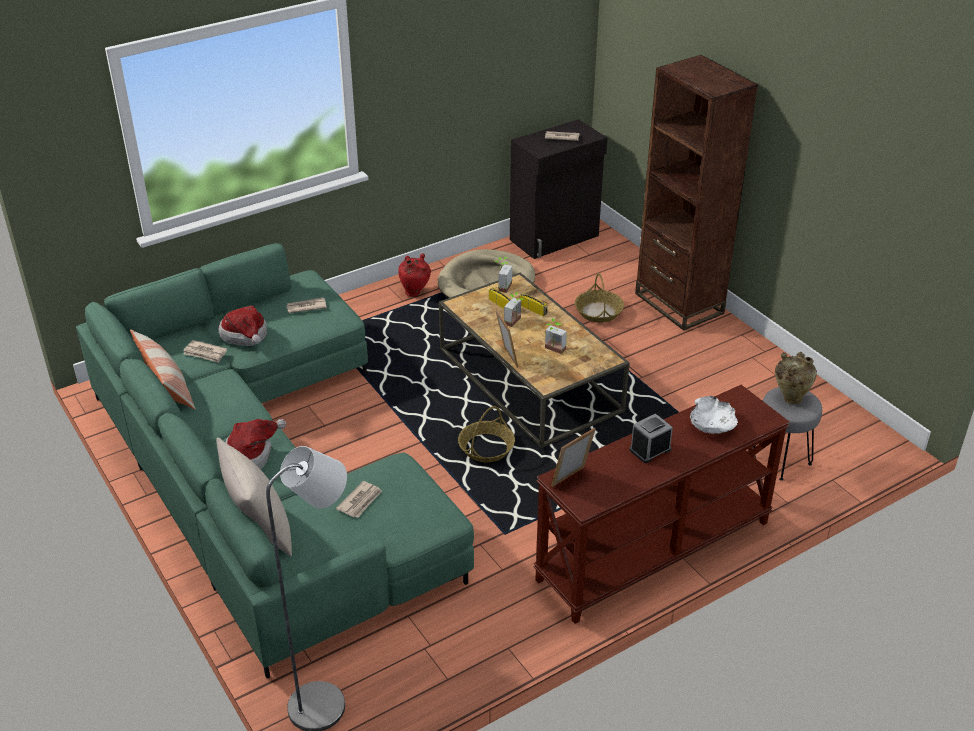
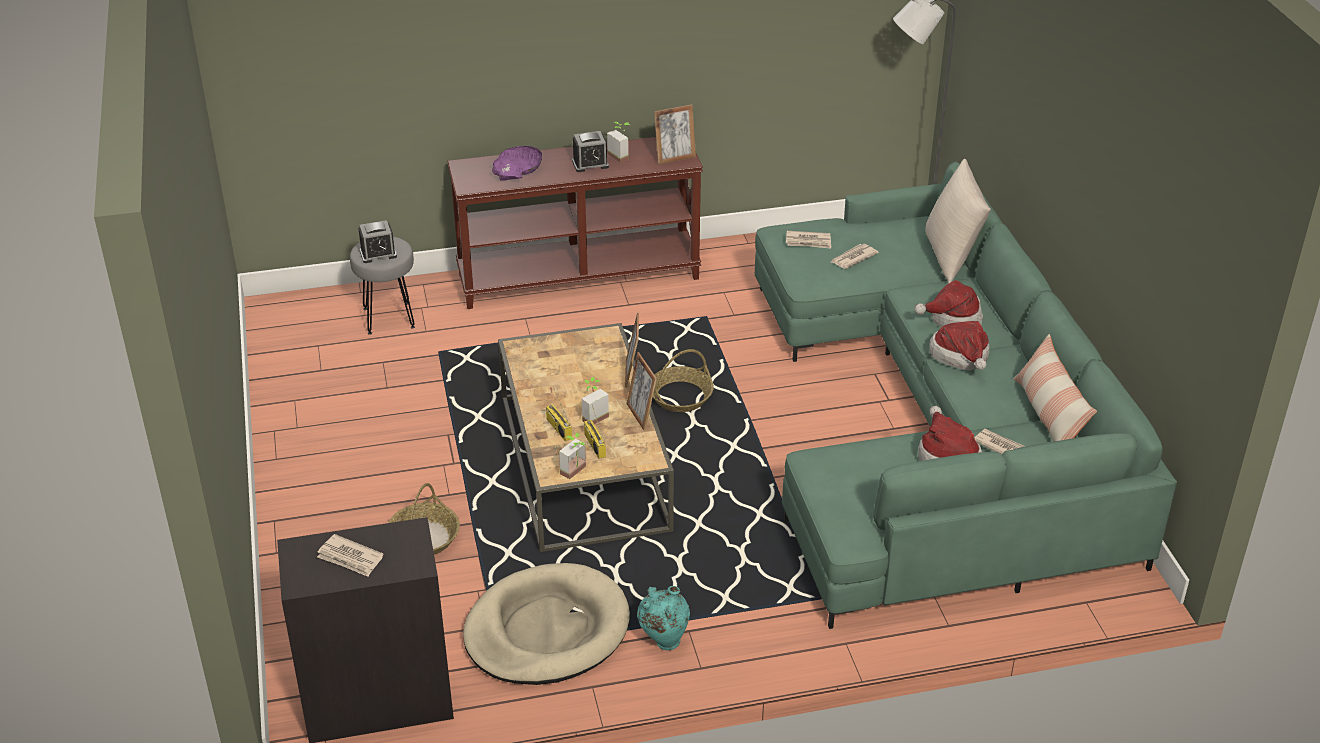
camera: 160 degrees left, 0 degrees up
newspaper [286,298,327,313] -> newspaper moved to [786,231,831,249]
red vase [398,253,431,297] -> turquoise vase [637,586,690,650]
potted plant [545,318,567,354] -> potted plant moved to [607,122,630,163]
brown bookcase [635,55,758,331] -> none
white bowl [690,396,738,434] -> purple bowl [492,146,542,181]
beige vase [775,352,817,404] -> alarm clock [358,220,397,263]
none -> picture frame [626,352,657,431]
none -> hat [930,321,989,370]

